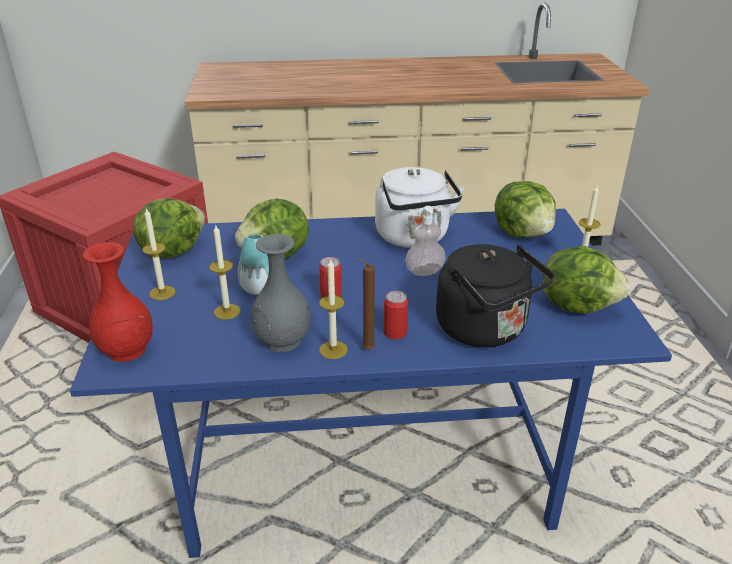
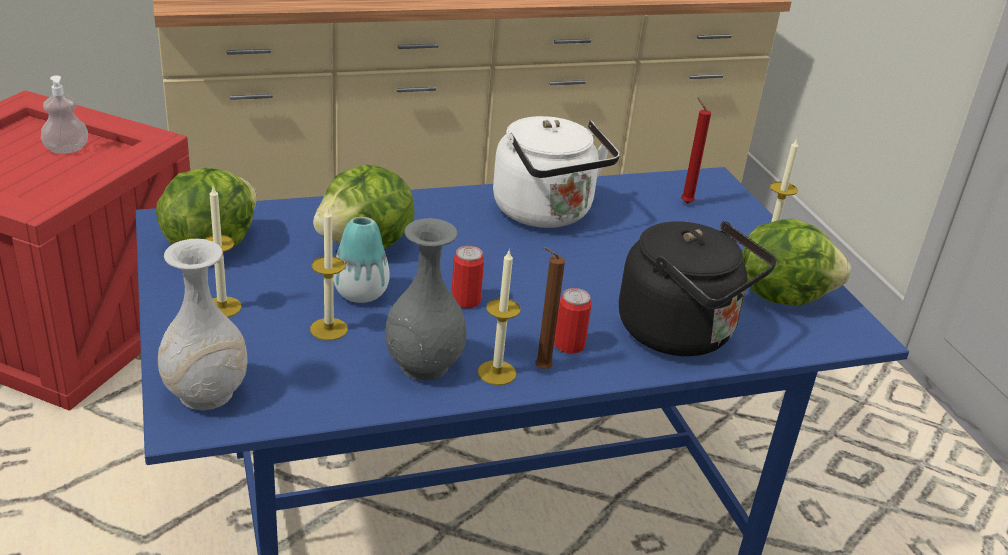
camera: 15 degrees left, 0 degrees up
red vase [83,242,153,362] -> white vase [158,239,248,410]
soap dispenser [405,206,446,276] -> soap dispenser moved to [41,75,88,154]
lettuce [495,181,556,238] -> red candle [681,97,711,204]

